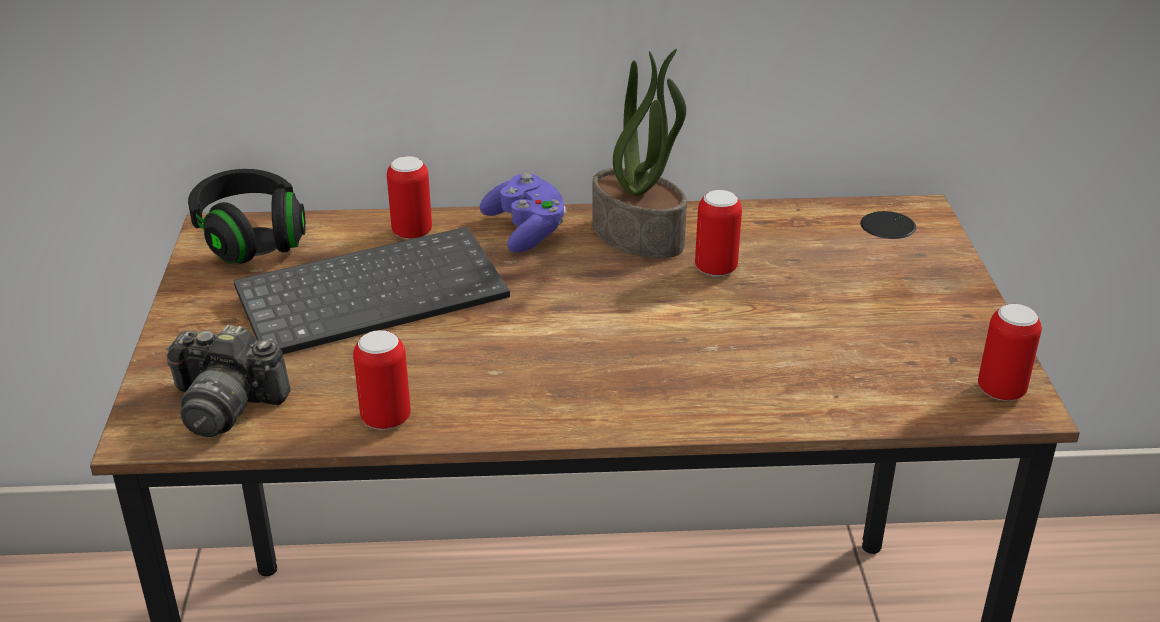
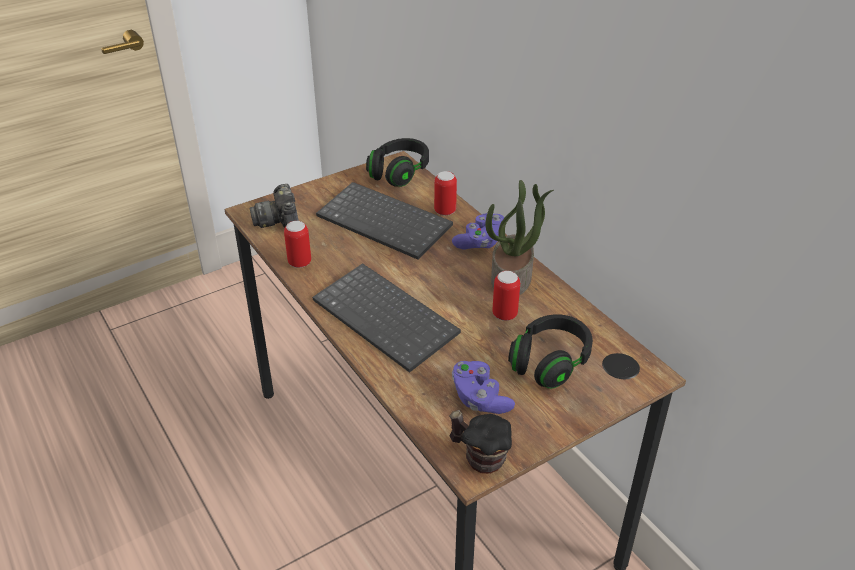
camera: 60 degrees right, 5 degrees up
can [978,304,1042,401] -> mug [449,410,512,474]
none -> keyboard [312,263,461,373]
none -> purple game controller [452,361,515,414]
none -> black headphones [508,314,593,389]

